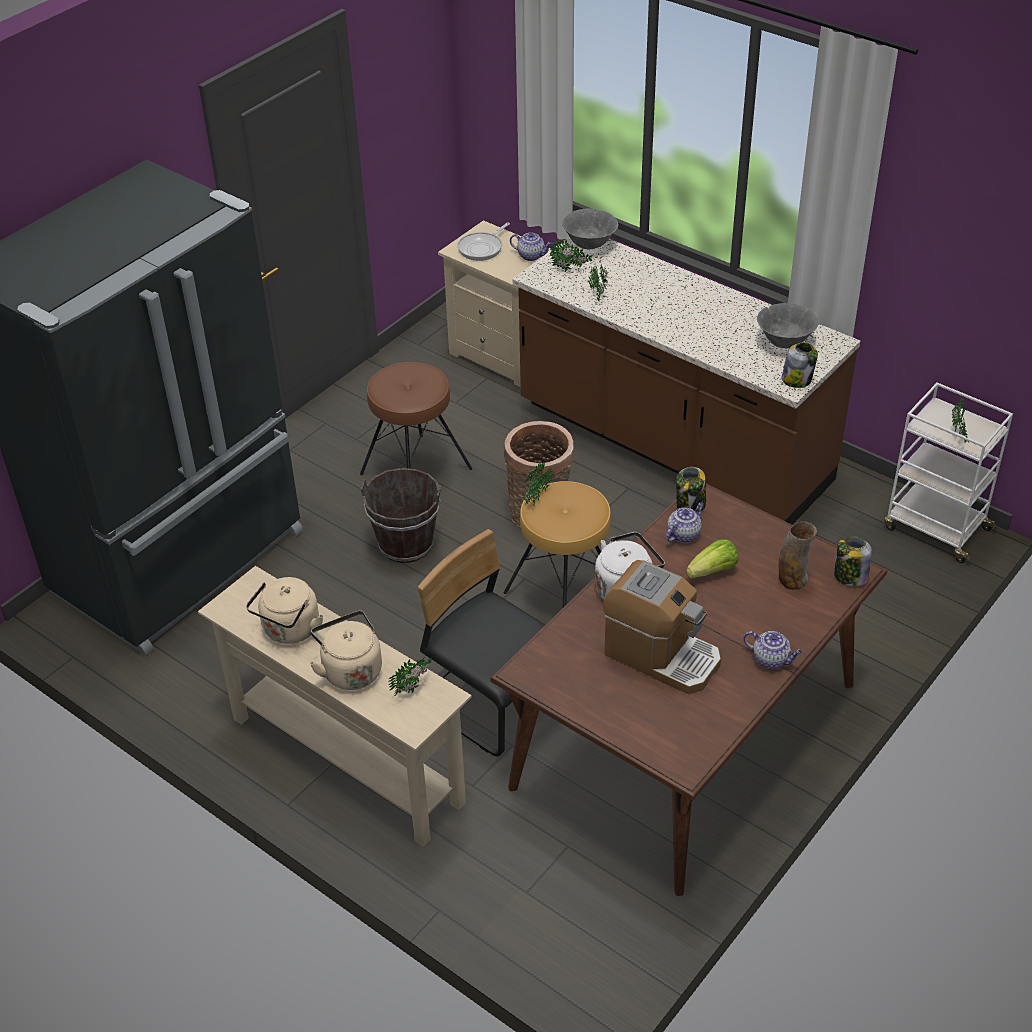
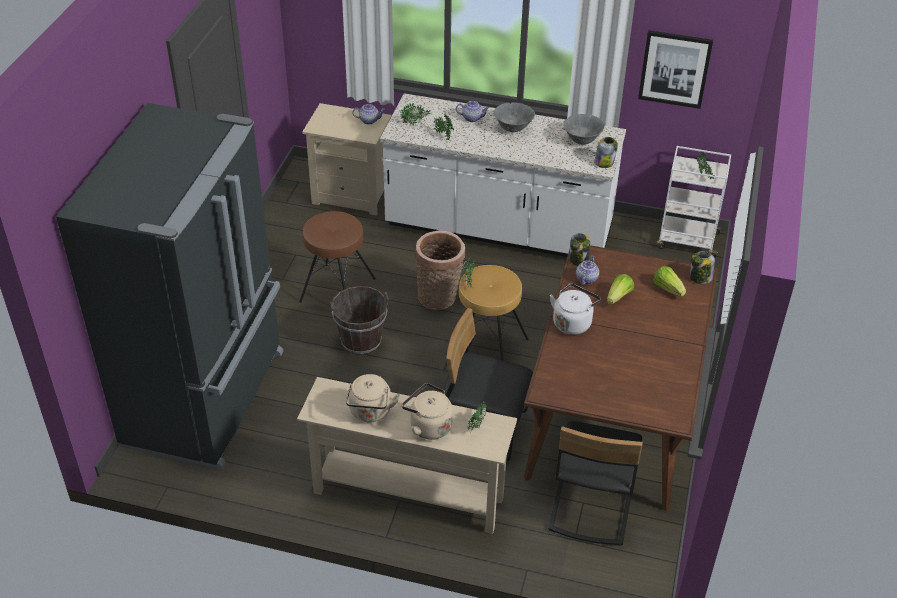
camera: 25 degrees left, 0 degrees up
frying pan [458,222,510,261] -> none
brown counter [513,237,860,525] -> white counter [380,93,626,257]
grey bowl [562,209,618,249] -> grey bowl moved to [494,103,535,132]
coffee machine [603,560,721,694] -> none
teapot [743,631,802,669] -> teapot moved to [456,101,490,122]
vase [779,522,817,590] -> lettuce [653,266,686,297]
none -> black chair [548,421,643,546]
none -> picture [638,30,713,109]

